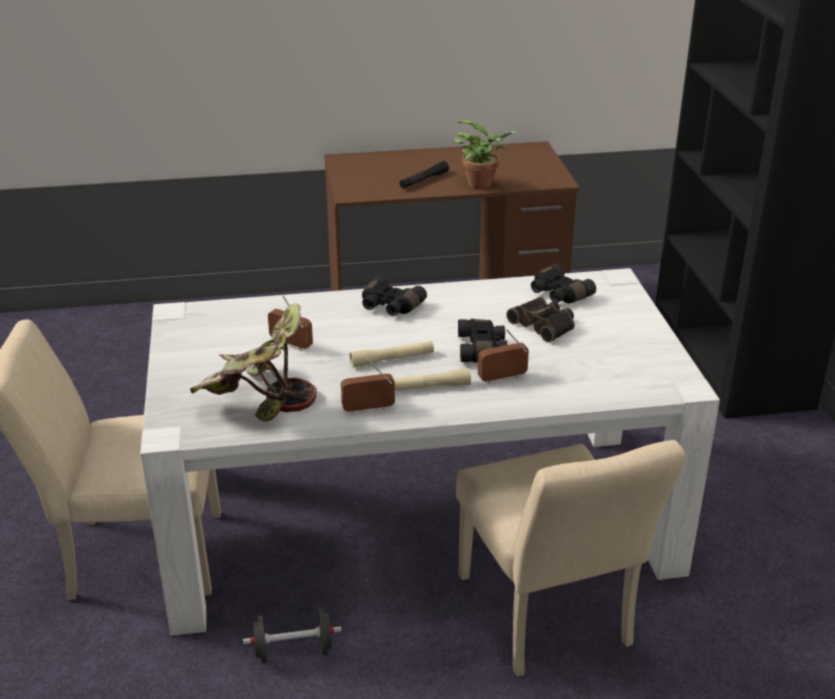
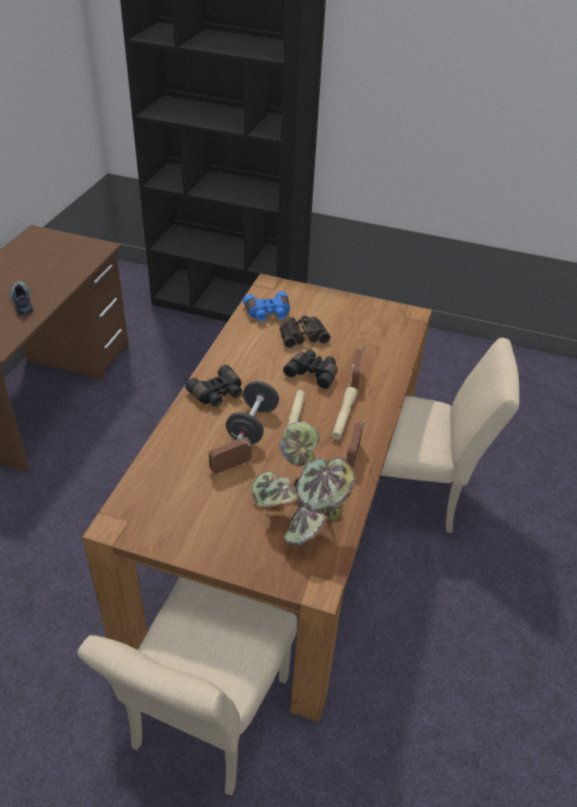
camera: 65 degrees left, 10 degrees up
white dining table [140,268,720,636] -> brown dining table [82,273,432,722]
black dumbbell [243,608,342,663] -> black dumbbell moved to [226,381,279,444]
black flashlight [400,161,449,189] -> shoe [10,281,34,315]
potted plant [454,120,517,189] -> none
black binoculars [531,263,596,303] -> blue binoculars [243,291,290,322]

